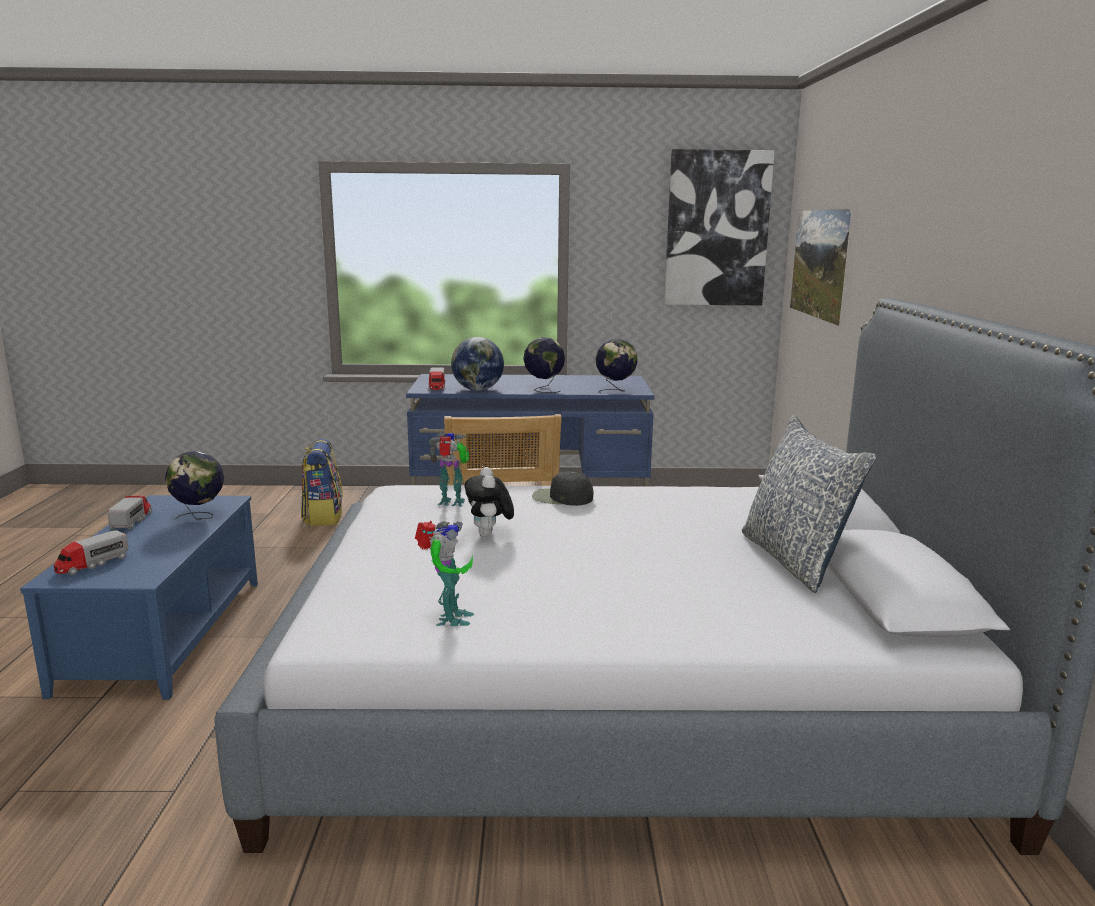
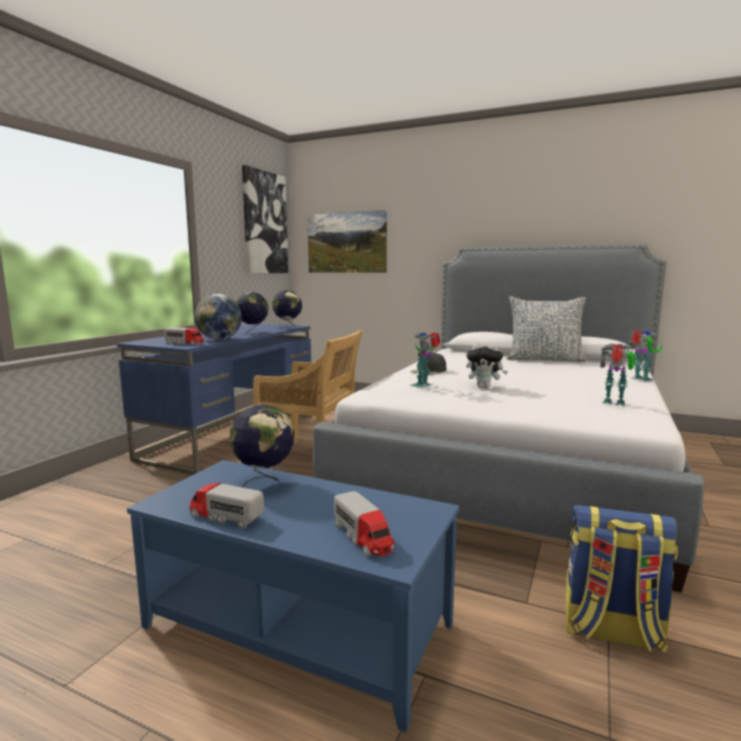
camera: 65 degrees left, 5 degrees down
backpack [301,439,343,526] -> backpack moved to [566,505,678,653]
none -> toy robot [629,330,662,382]

